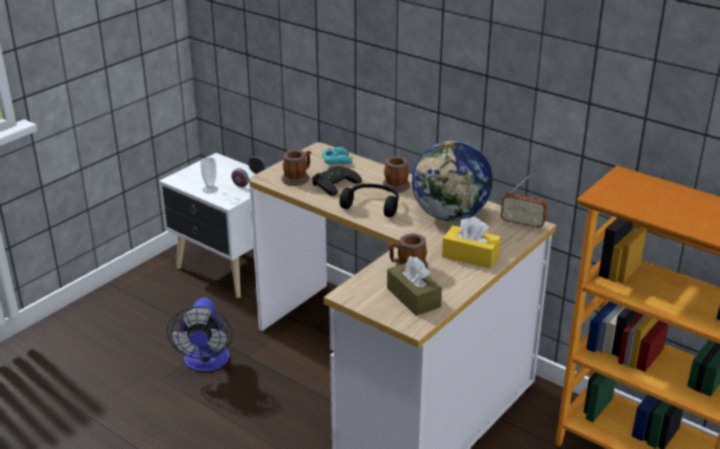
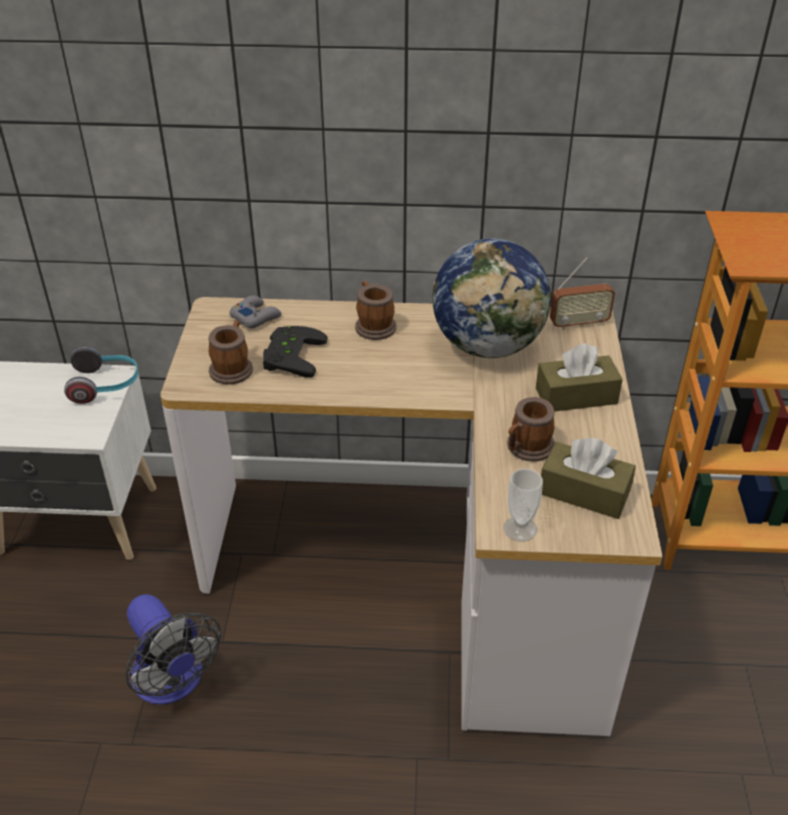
camera: 35 degrees left, 10 degrees up
cup [200,157,218,193] -> cup moved to [504,468,543,542]
turquoise game controller [322,147,352,164] -> grey game controller [229,295,282,328]
black headphones [340,184,399,217] -> none
yellow tissue box [442,217,501,269] -> brown tissue box [536,343,623,412]

